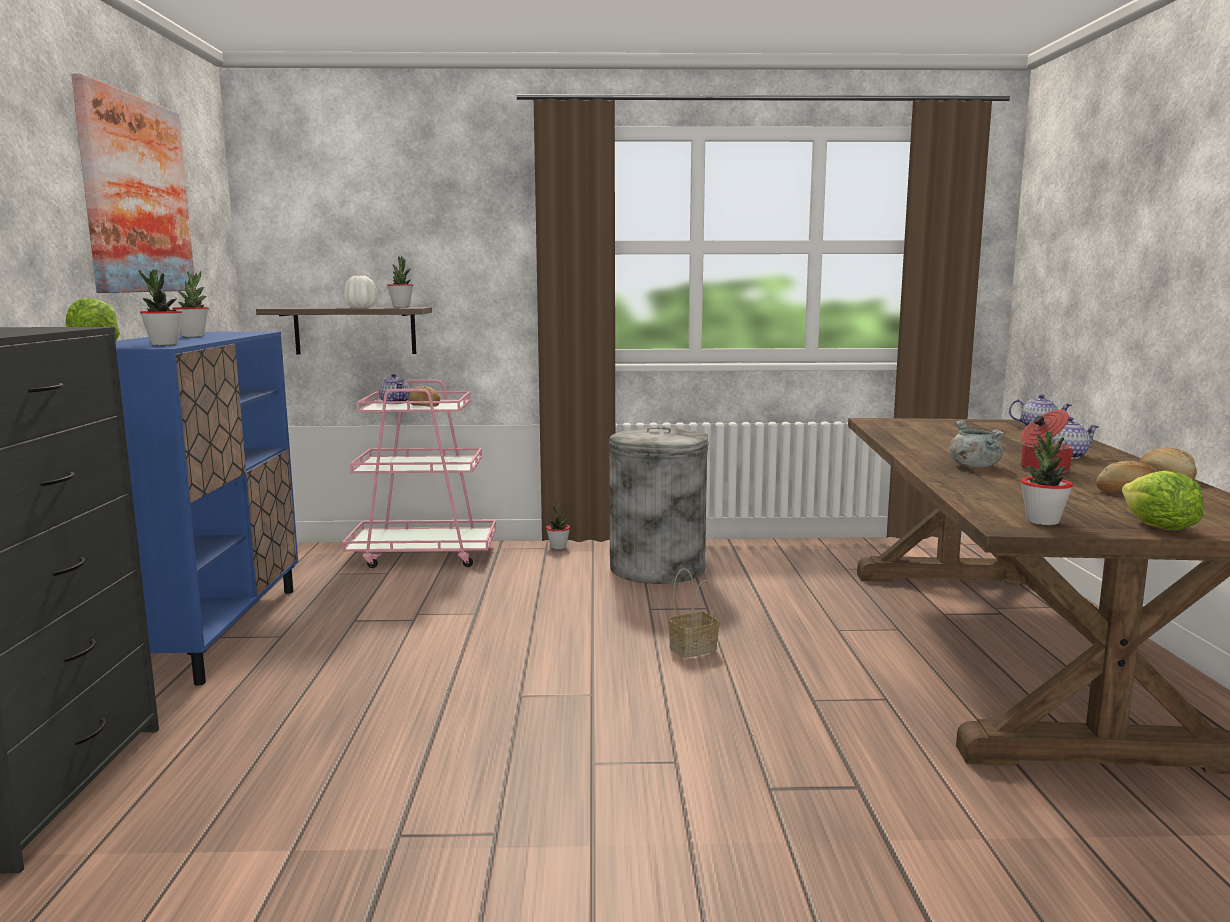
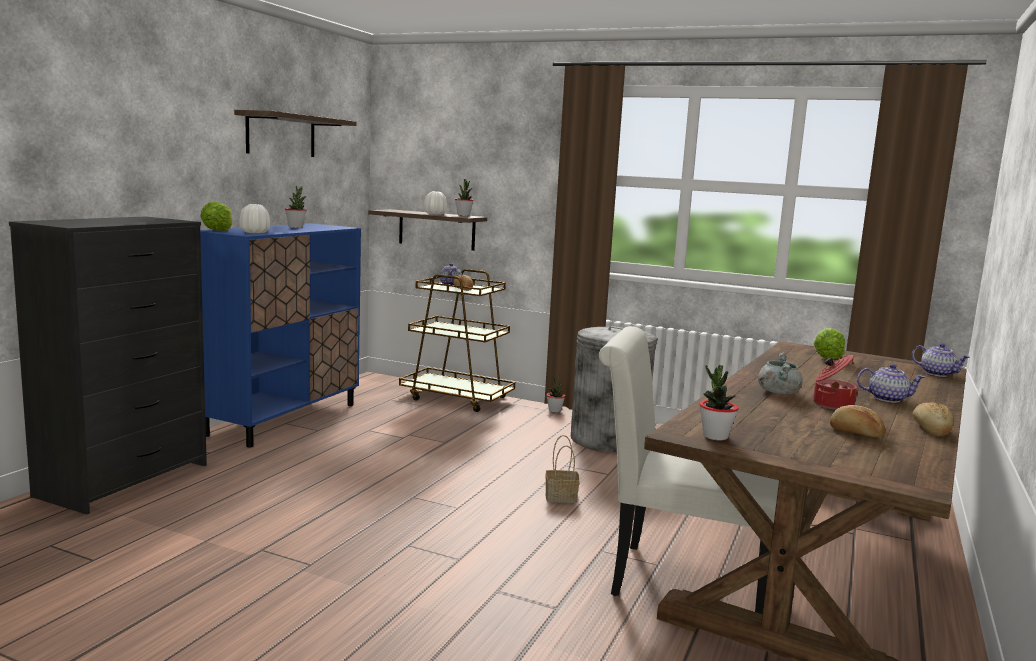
camera: 25 degrees right, 0 degrees up
picture [71,73,196,293] -> shelf [234,110,357,157]
potted plant [139,269,182,345] -> white vase [239,204,270,233]
pink cart [342,380,496,568] -> brown cart [399,269,515,412]
lettuce [1122,470,1204,530] -> lettuce moved to [814,328,845,359]
none -> white chair [599,326,779,614]

